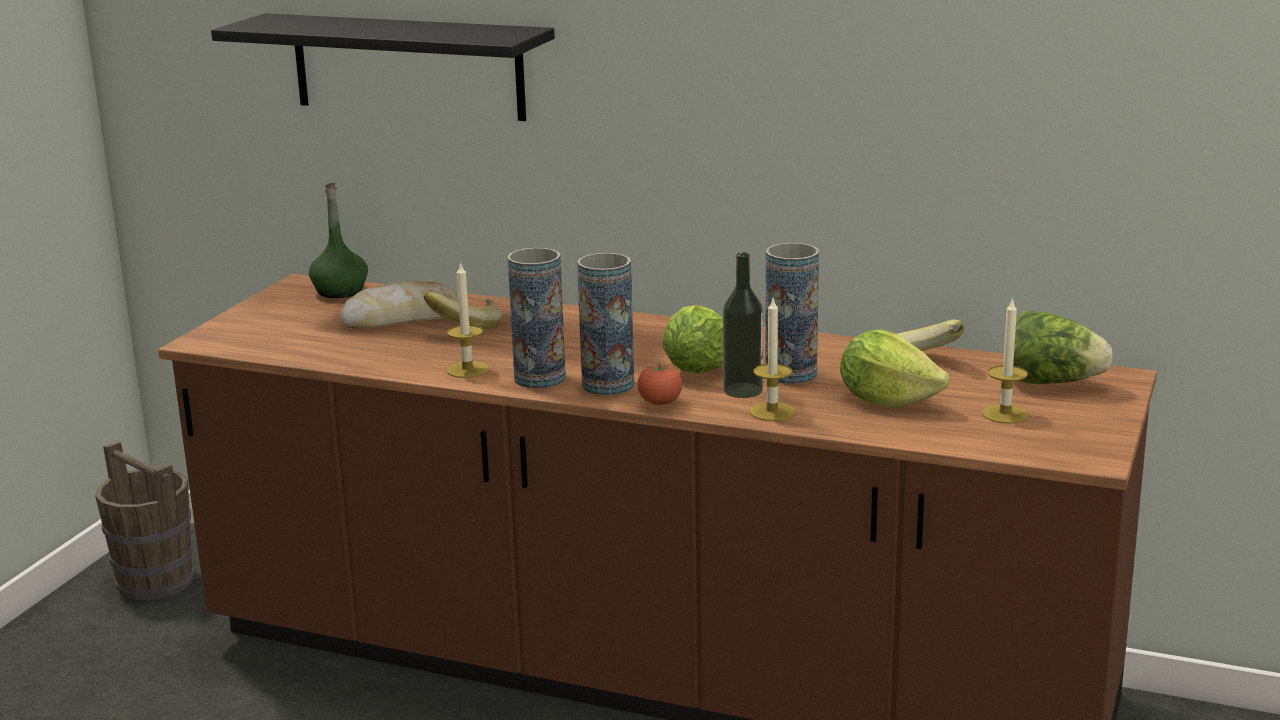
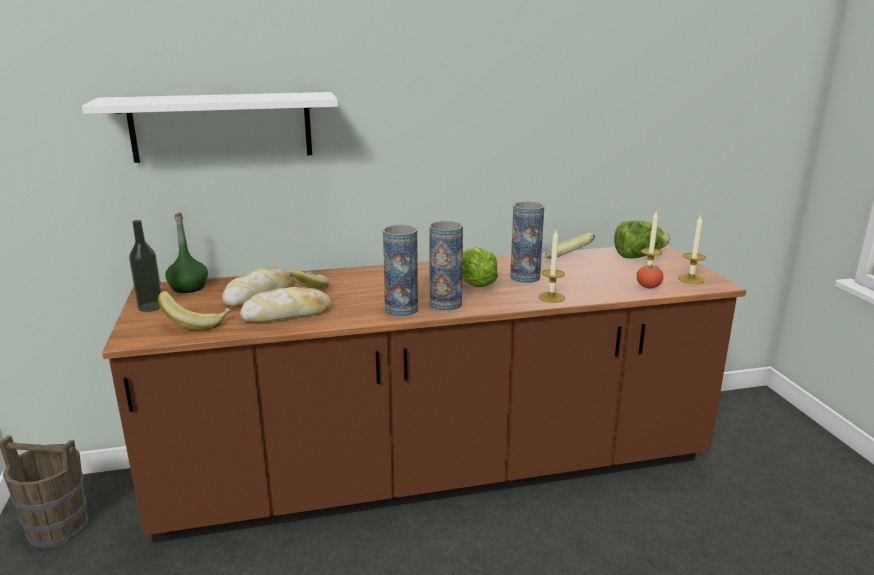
camera: 35 degrees left, 0 degrees up
black shelf [211,13,555,121] -> white shelf [82,92,338,163]
candle [447,261,489,378] -> candle moved to [678,214,706,284]
tomato [637,363,682,405] -> tomato moved to [637,264,663,288]
bottle [723,252,763,398] -> bottle moved to [129,220,162,312]
lettuce [840,329,950,407] -> none
none -> banana [158,291,231,330]
none -> bread [240,287,331,322]

